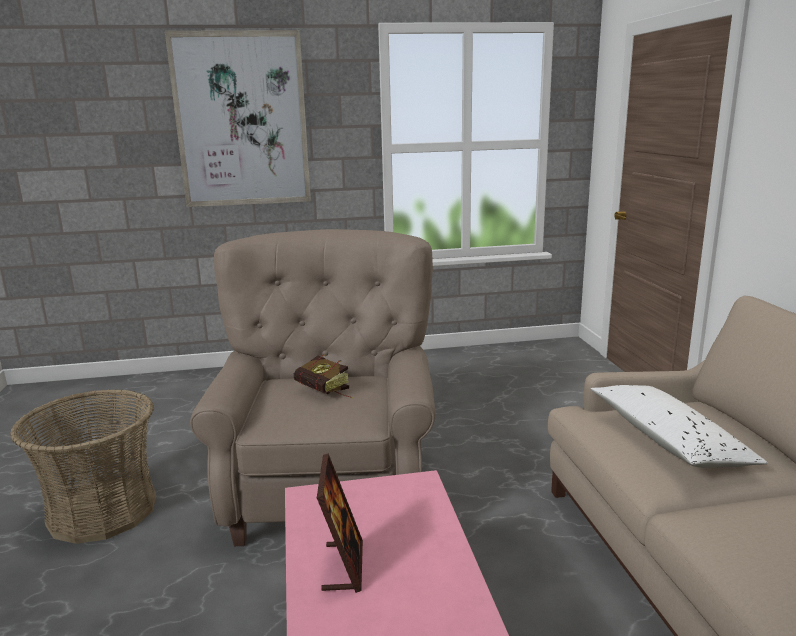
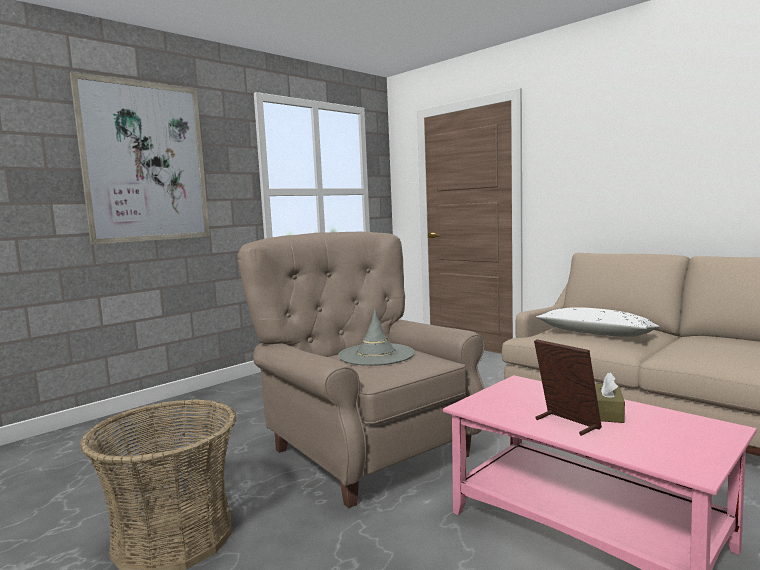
camera: 35 degrees left, 10 degrees down
book [294,354,353,398] -> grey hat [338,309,415,366]
none -> brown tissue box [595,372,625,423]

